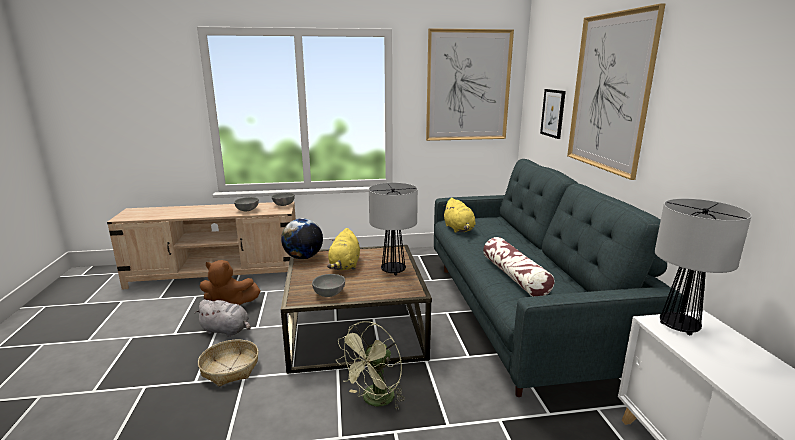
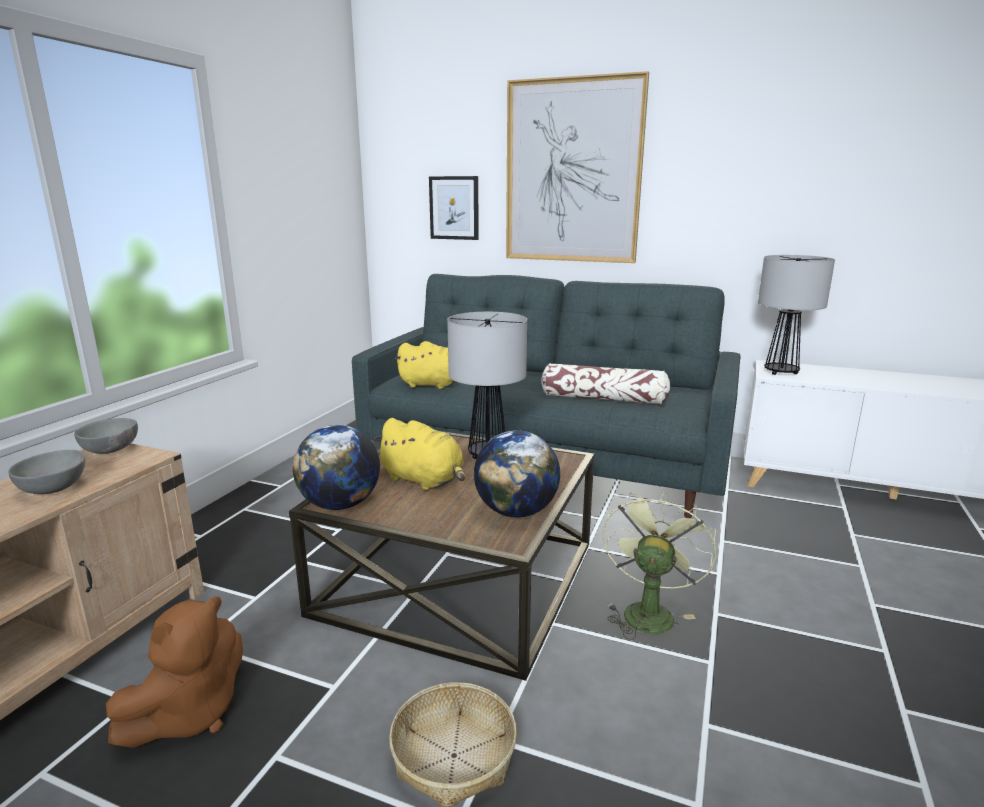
camera: 60 degrees left, 0 degrees up
grey plush toy [195,299,251,337] -> none
grey bowl [312,274,345,297] -> globe [474,430,560,518]
green fan [336,321,405,410] -> green fan turned 135 degrees counterclockwise [603,489,716,640]
picture [426,28,514,141] -> none

